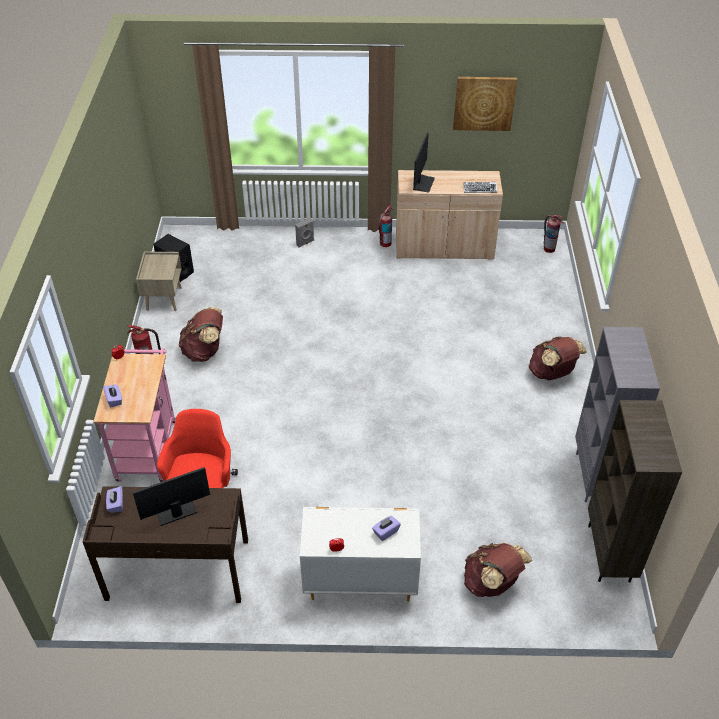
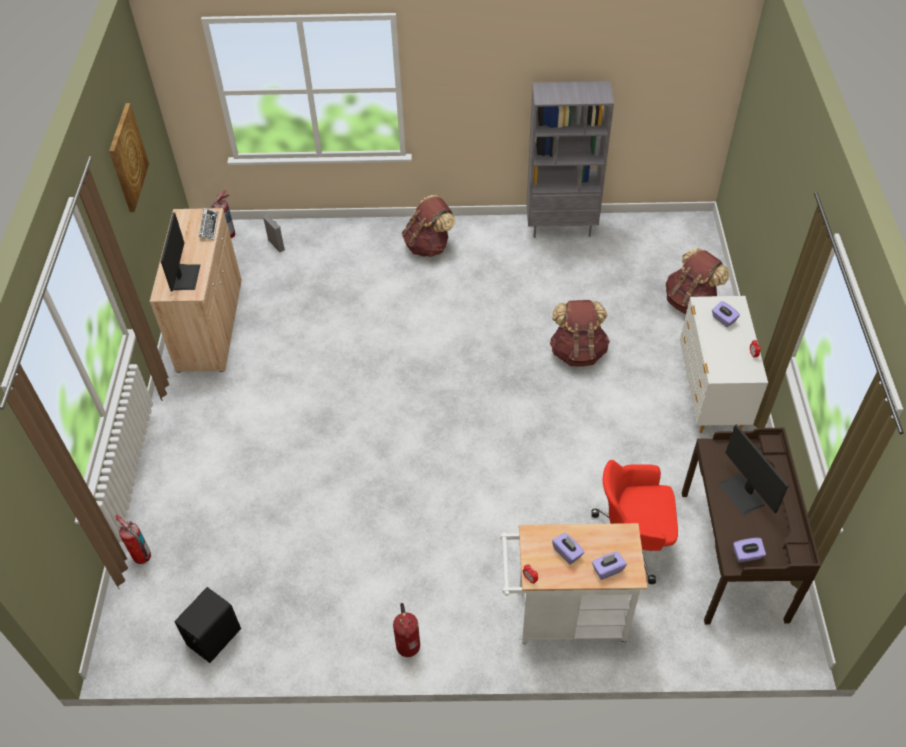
camera: 90 degrees left, 5 degrees up
pink cart [94,348,176,482] -> white cart [500,523,648,645]
beige nightstand [136,252,182,311] -> none
brown backpack [179,307,223,362] -> brown backpack moved to [550,300,610,367]
grey speaker [295,218,314,248] -> grey speaker moved to [263,215,285,252]
fire extinguisher [378,204,392,247] -> fire extinguisher moved to [115,515,151,564]
monitor [413,133,435,193] -> monitor turned 75 degrees clockwise [161,212,201,291]
brown bookcase [588,400,682,582] -> none
none -> purple tissue box [552,533,585,565]

